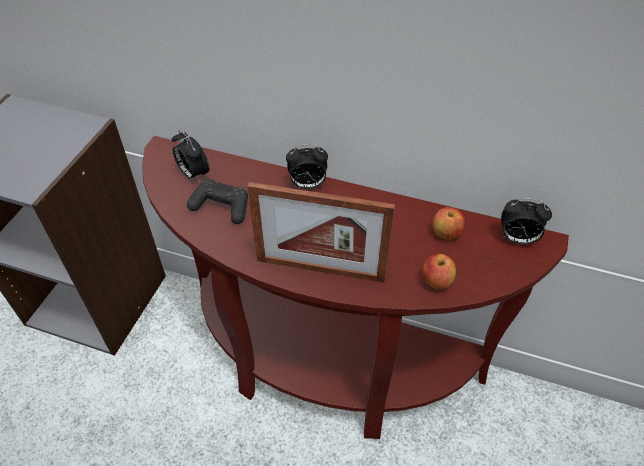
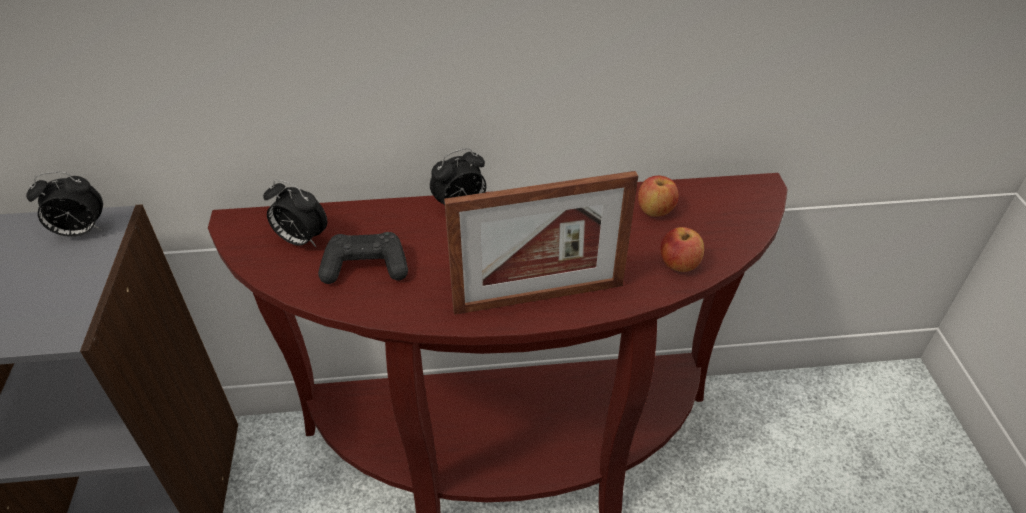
camera: 25 degrees left, 5 degrees down
alarm clock [501,198,552,244] -> alarm clock moved to [26,172,103,237]

